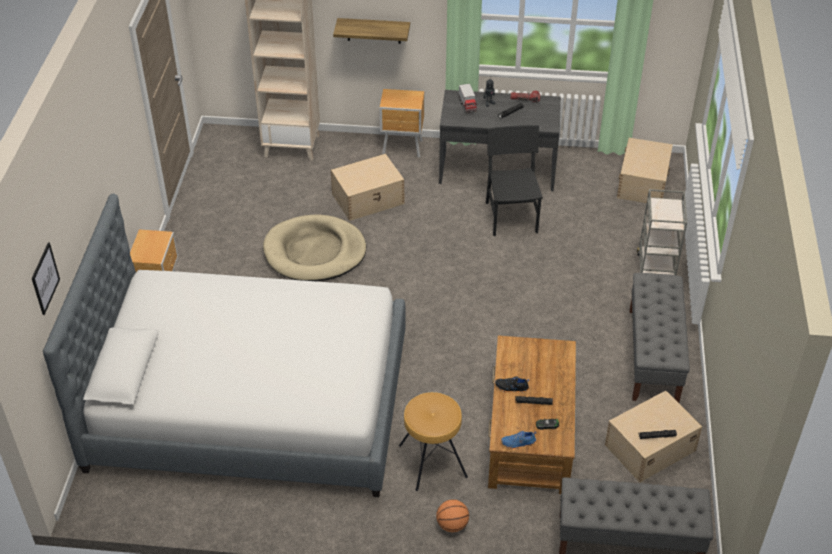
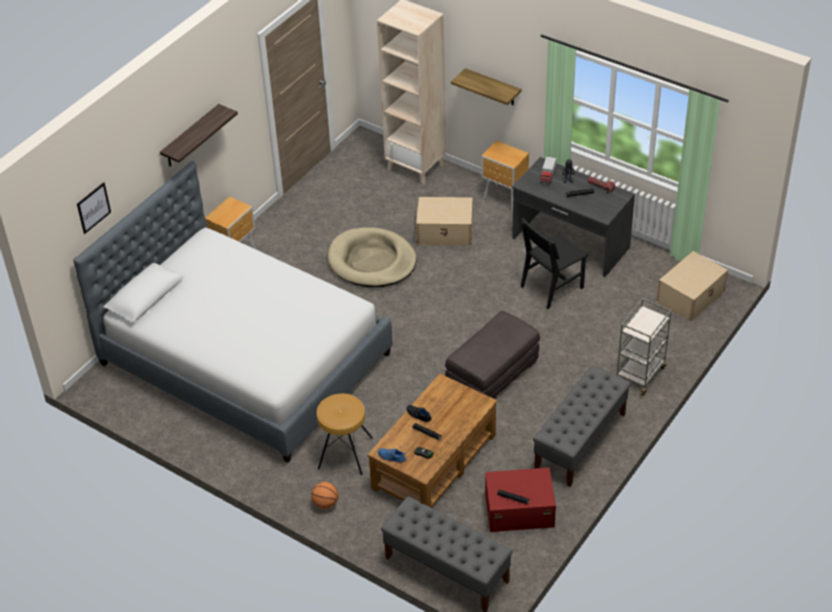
camera: 30 degrees right, 0 degrees up
black chair [486,125,543,236] -> black chair turned 150 degrees counterclockwise [521,218,588,309]
beige storage box [605,391,702,482] -> red storage box [485,468,556,532]
none -> shelf [160,104,238,166]
none -> grey ottoman [445,311,540,399]

